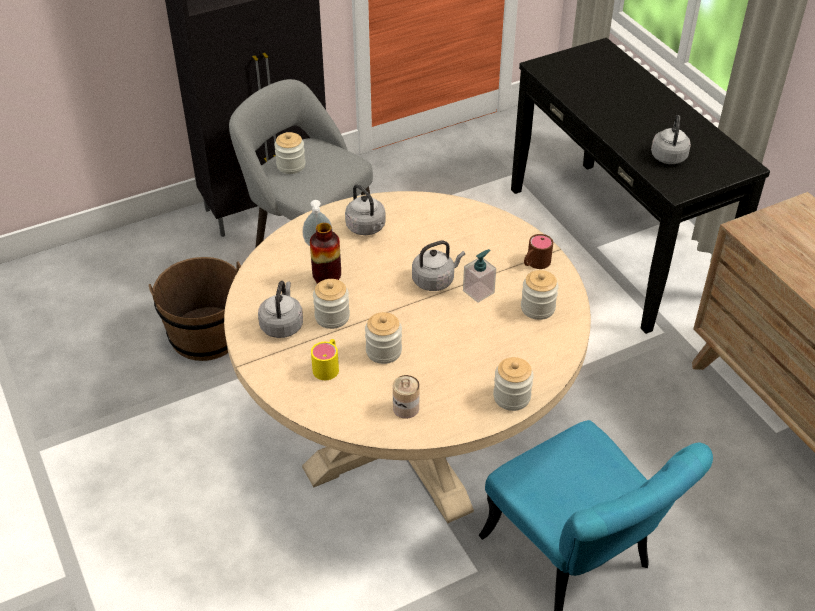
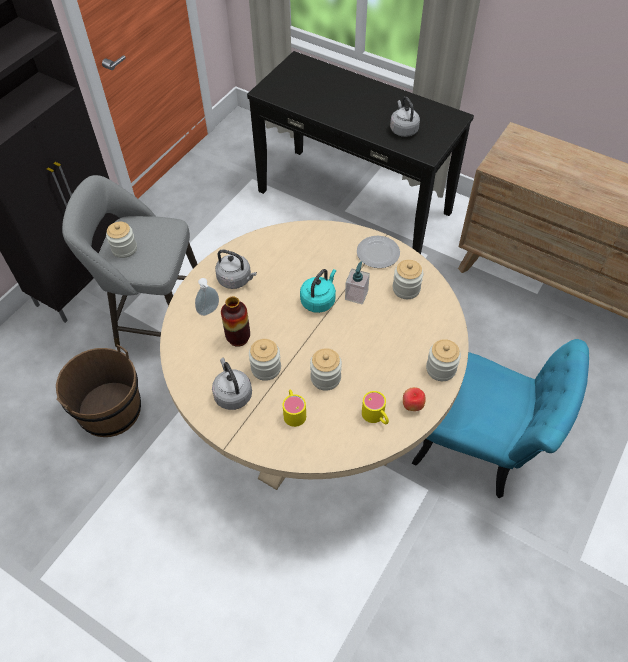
camera: 30 degrees left, 10 degrees up
can [393,375,420,419] -> yellow mug [362,391,389,424]
grey kettle [412,241,465,291] -> turquoise kettle [300,269,336,313]
brown mug [524,234,553,269] -> plate [357,236,400,268]
none -> apple [403,387,425,411]

